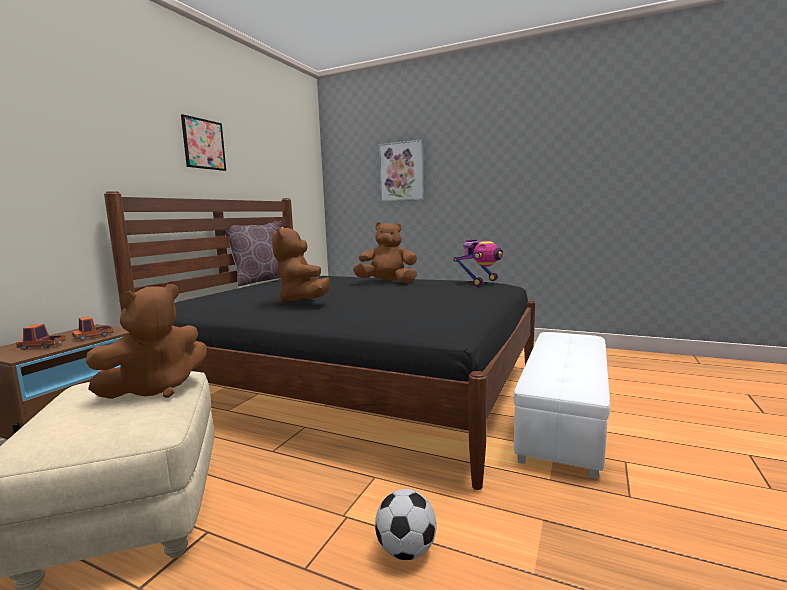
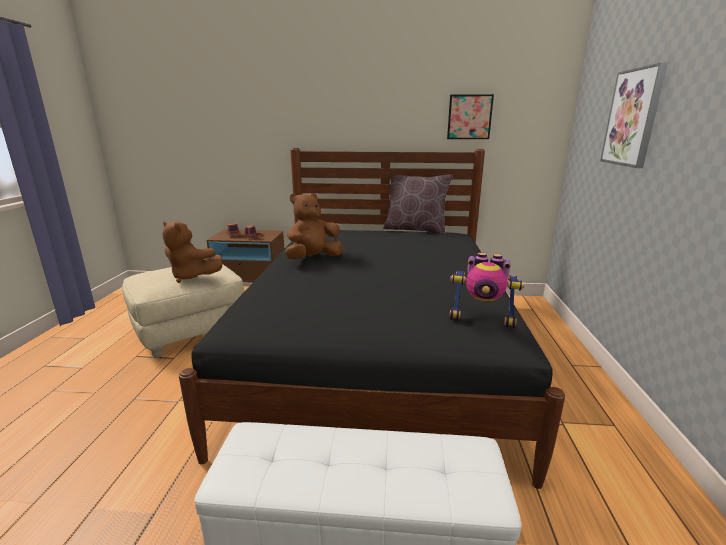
camera: 70 degrees right, 10 degrees up
picture [181,114,226,171] -> picture moved to [447,94,494,139]
brown plush toy [353,222,417,283] -> none
football [375,489,436,560] -> none

